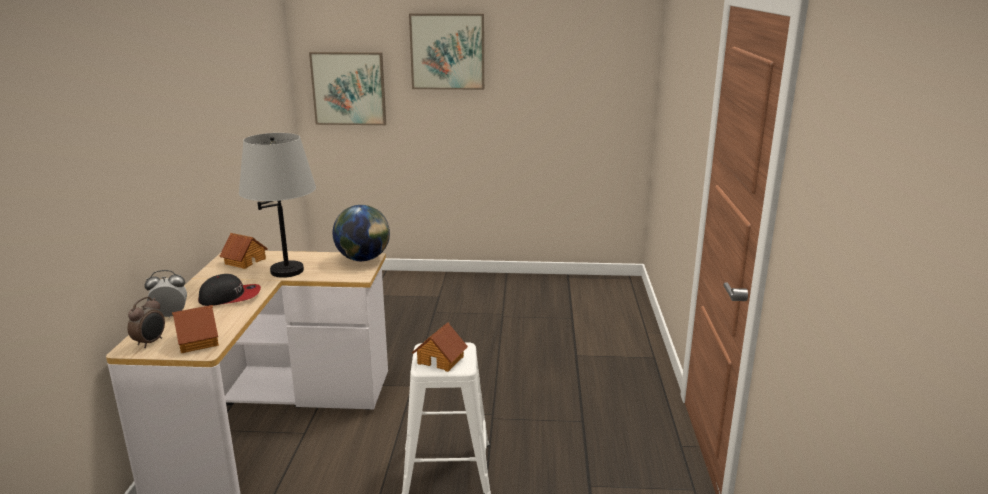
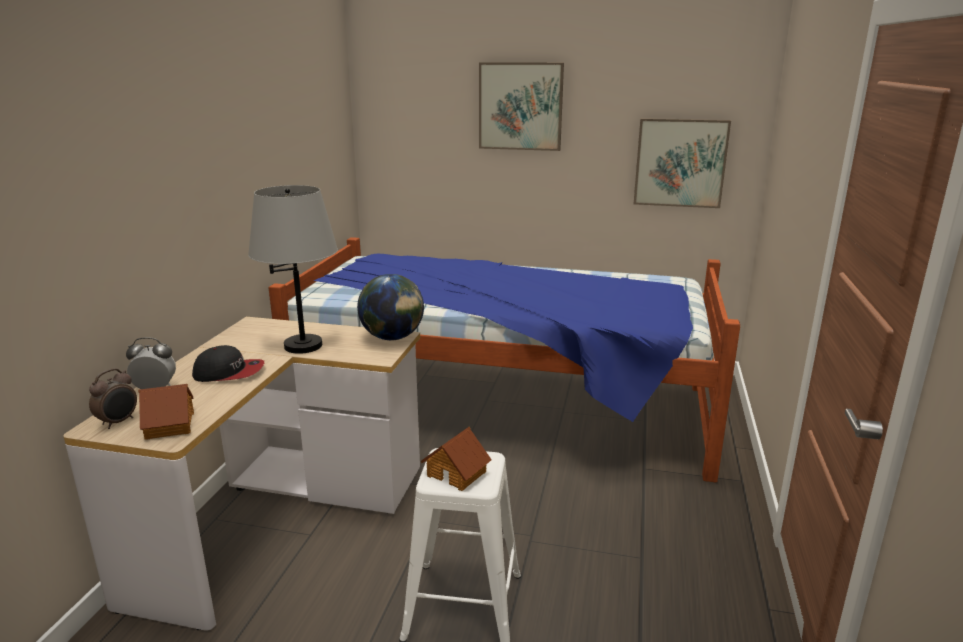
camera: 10 degrees right, 0 degrees up
toy house [219,233,268,269] -> none
picture [309,52,386,125] -> picture moved to [634,118,731,208]
none -> bed [269,237,740,482]

